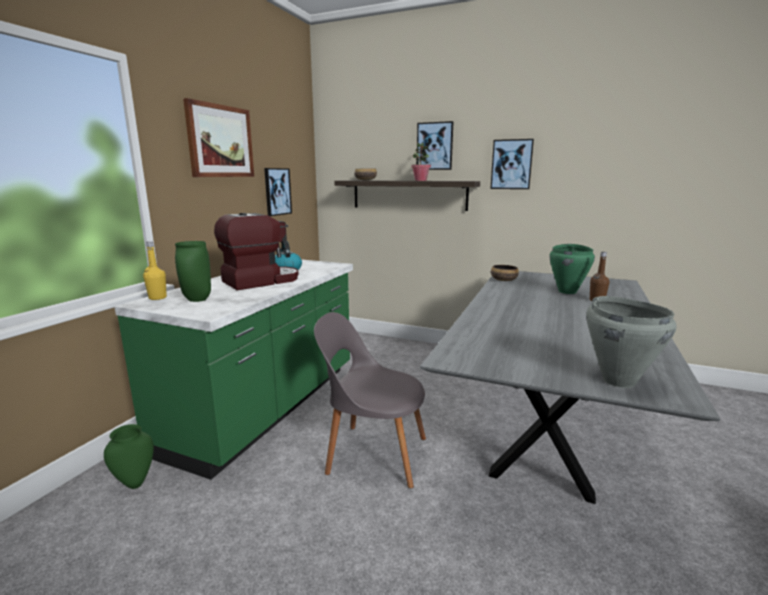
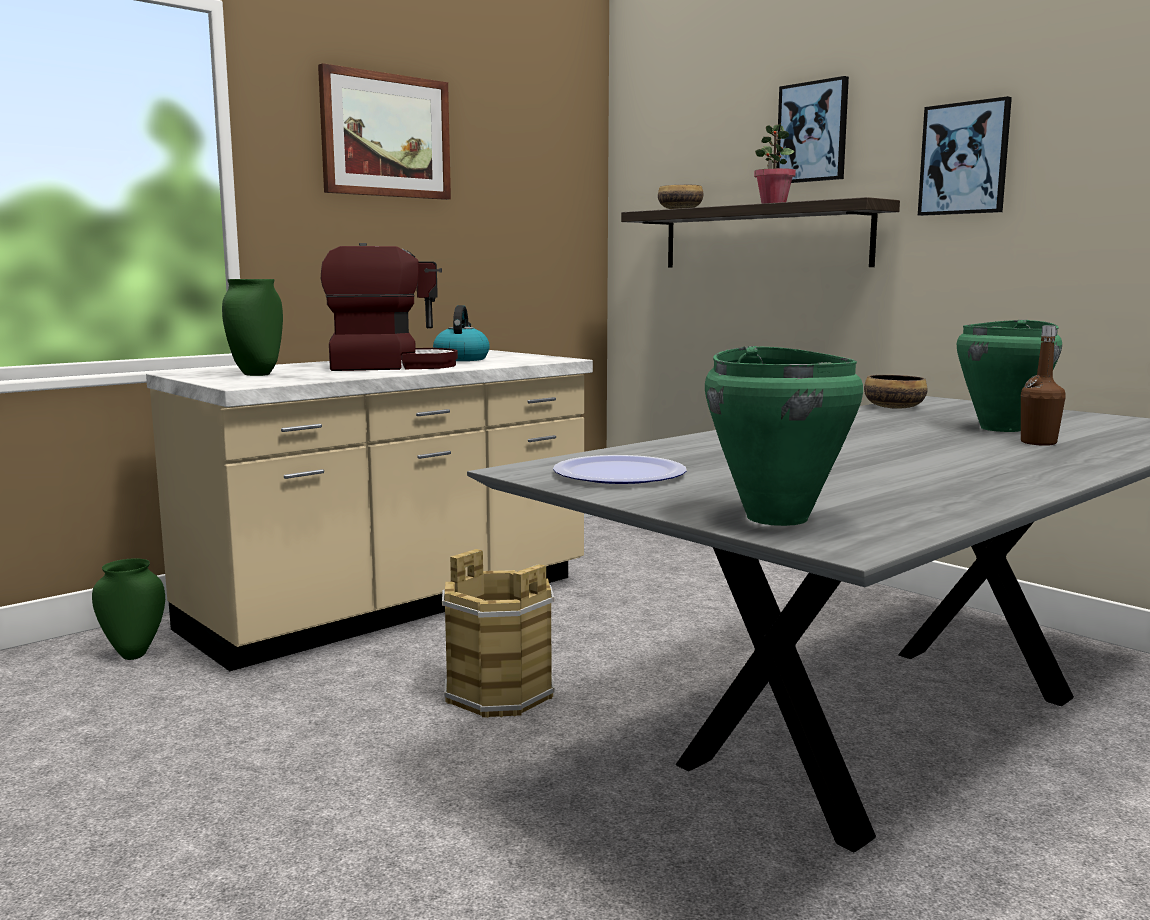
camera: 25 degrees right, 5 degrees down
green counter [114,259,353,480] -> beige counter [146,350,593,671]
yellow bottle [143,241,167,300] -> none
picture [264,168,292,216] -> none
grey chair [314,312,426,488] -> brown bucket [442,549,555,718]
grey cooking pot [586,296,677,388] -> green cooking pot [705,346,863,526]
none -> plate [553,455,687,484]

